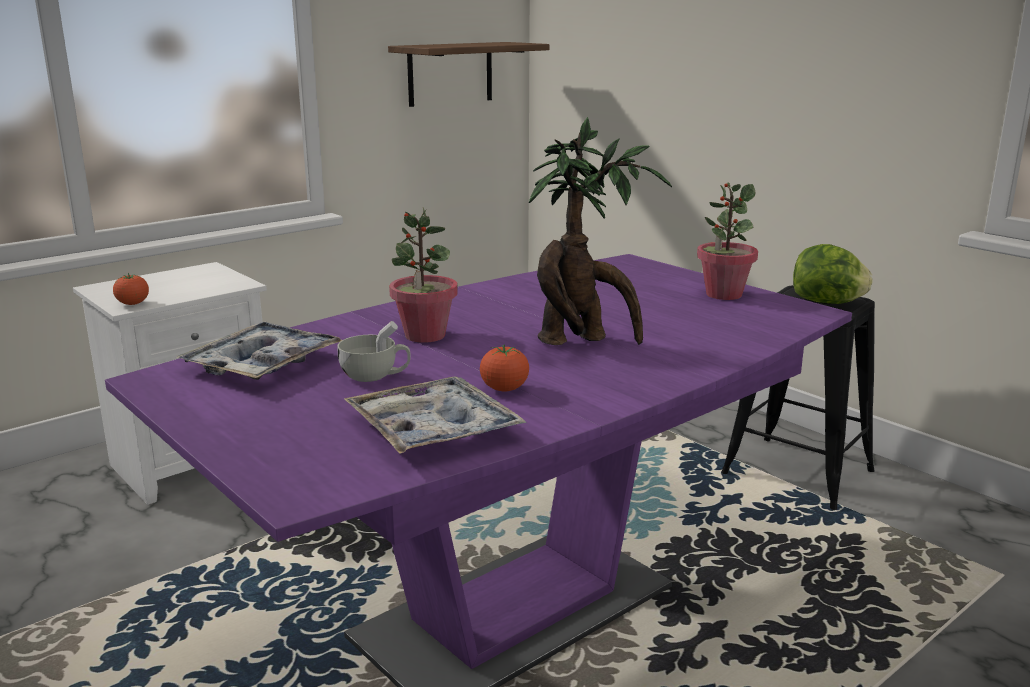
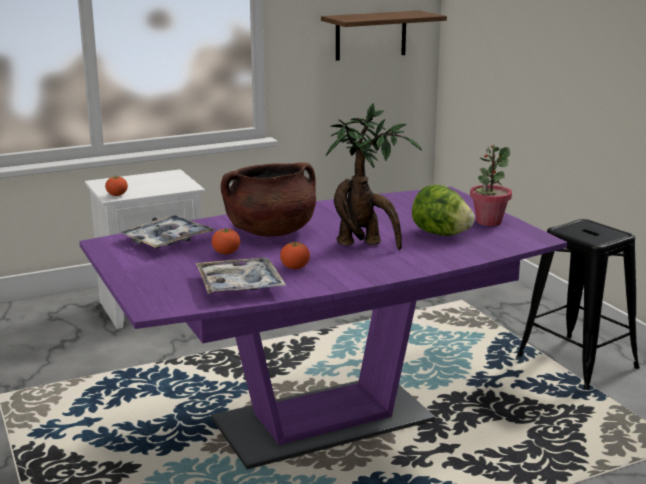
camera: 15 degrees right, 0 degrees up
white cup [337,321,411,382] -> tomato [212,227,240,254]
potted plant [389,208,458,343] -> brown cooking pot [221,162,316,237]
lettuce [793,244,873,304] -> lettuce moved to [412,185,475,236]

